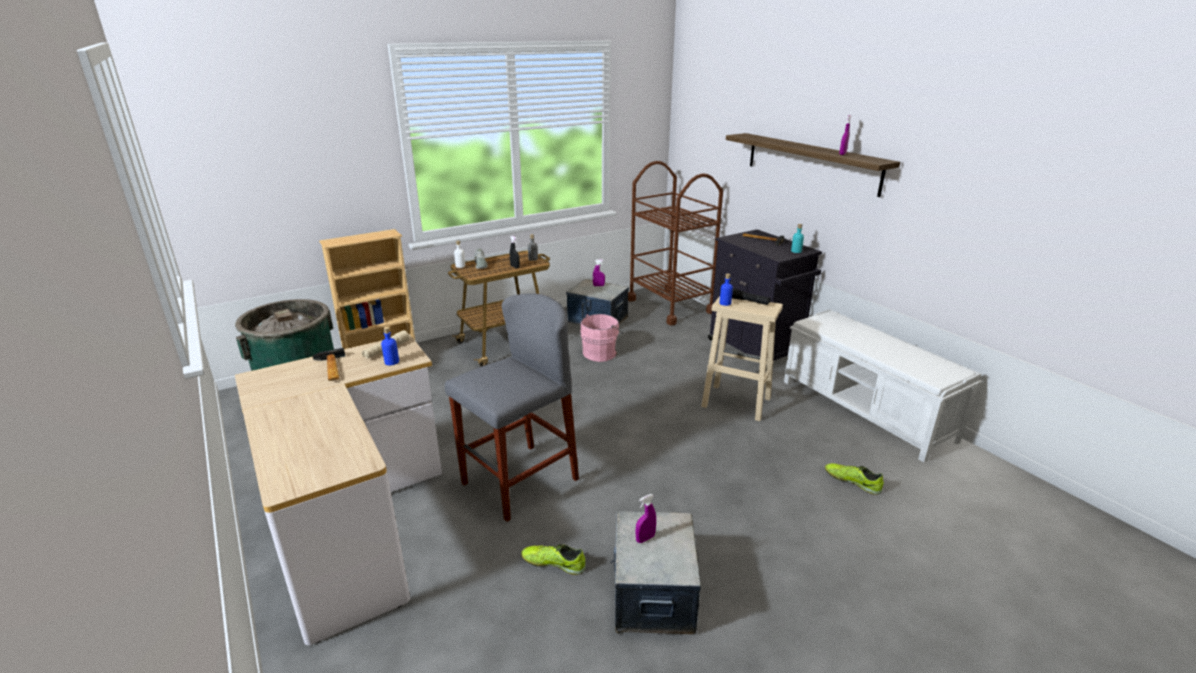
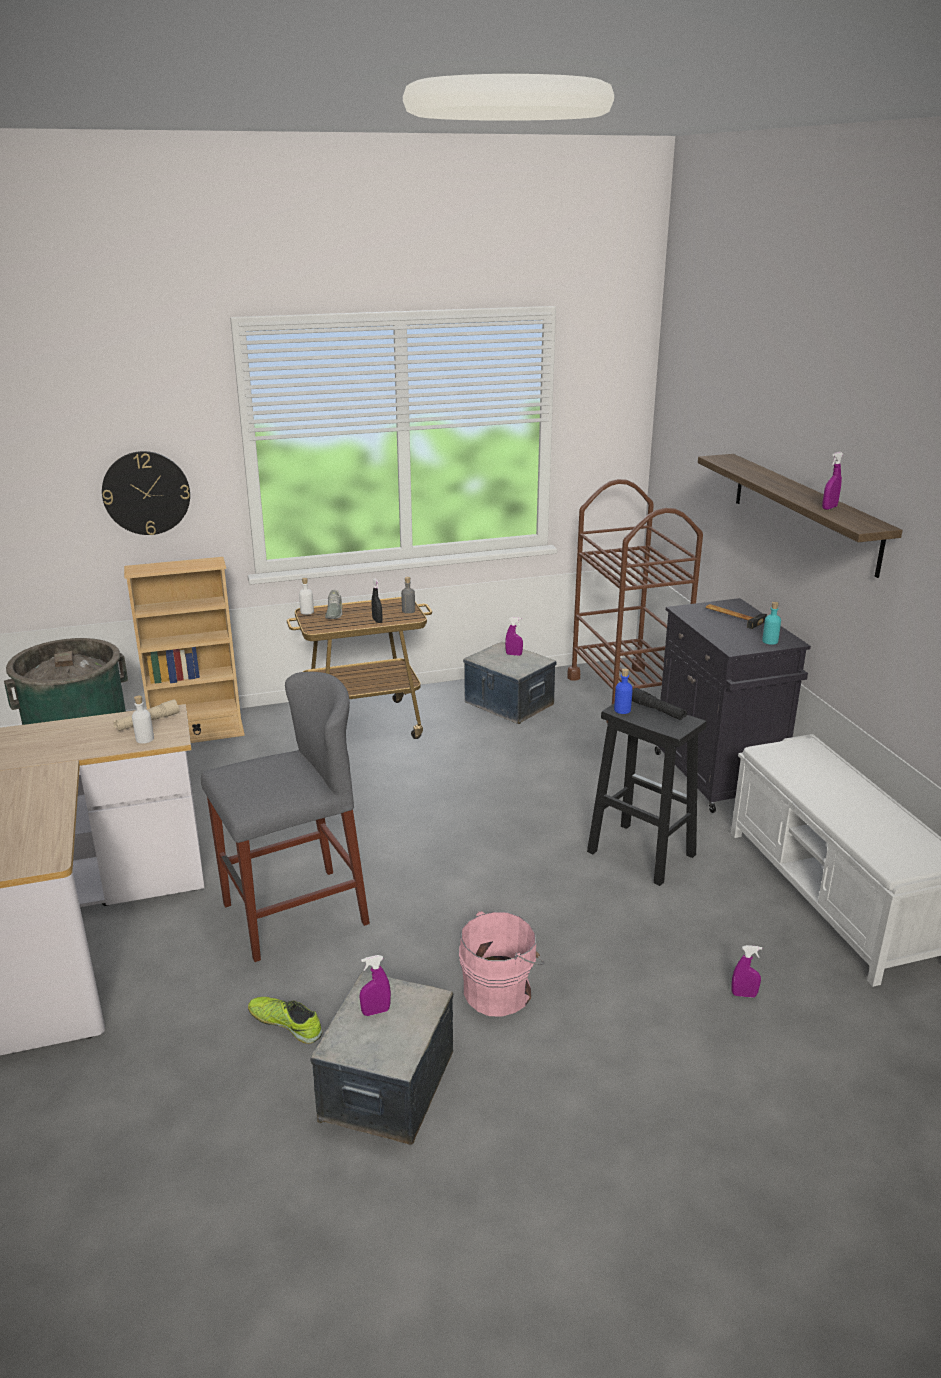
camera: 15 degrees right, 0 degrees up
hammer [312,348,345,381] -> none
blue bottle [381,327,399,365] -> white bottle [132,695,154,744]
pink bucket [580,314,623,362] -> pink bucket moved to [459,911,544,1016]
beige stool [701,296,783,421] -> black stool [587,701,707,886]
shoe [825,463,884,495] -> purple spray bottle [731,945,762,998]
none -> wall clock [102,451,190,535]

